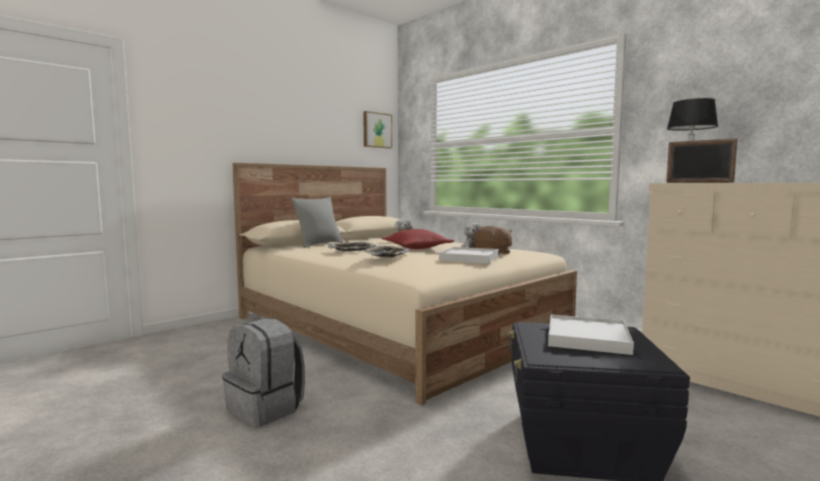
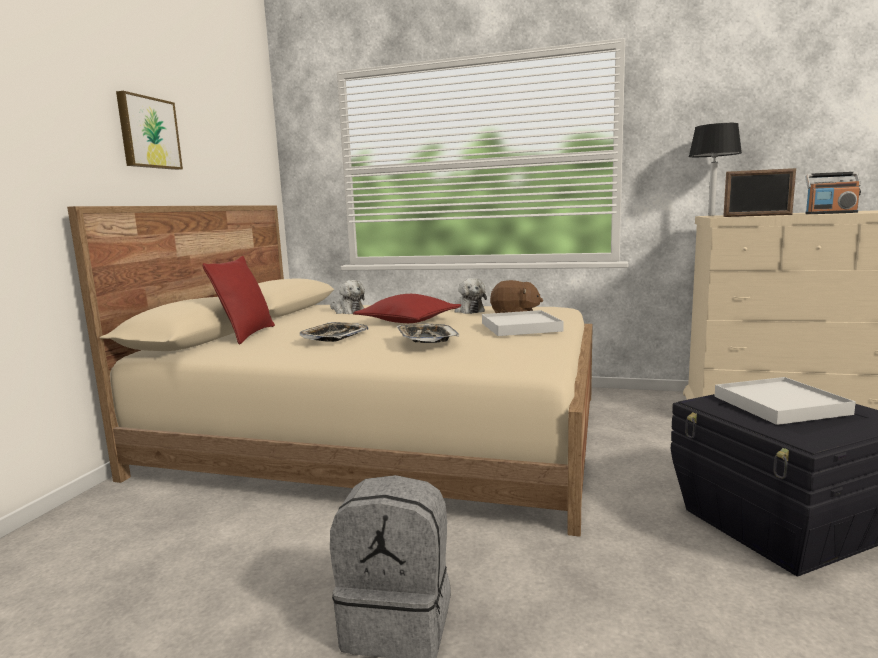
camera: 30 degrees left, 5 degrees up
grey pillow [291,197,343,248] -> red pillow [202,256,275,345]
picture [363,111,392,148] -> picture moved to [116,91,183,170]
none -> radio [805,172,861,214]

